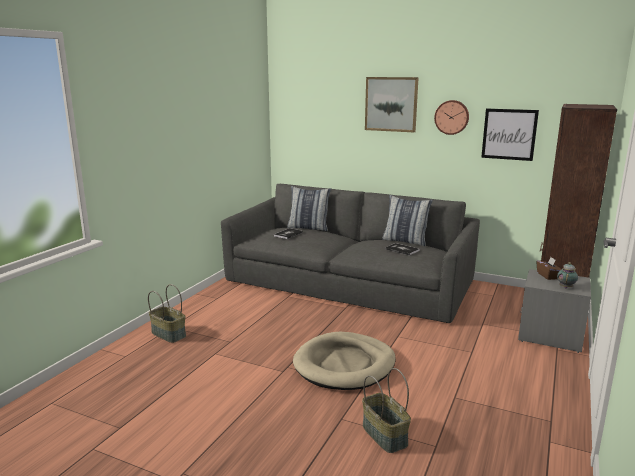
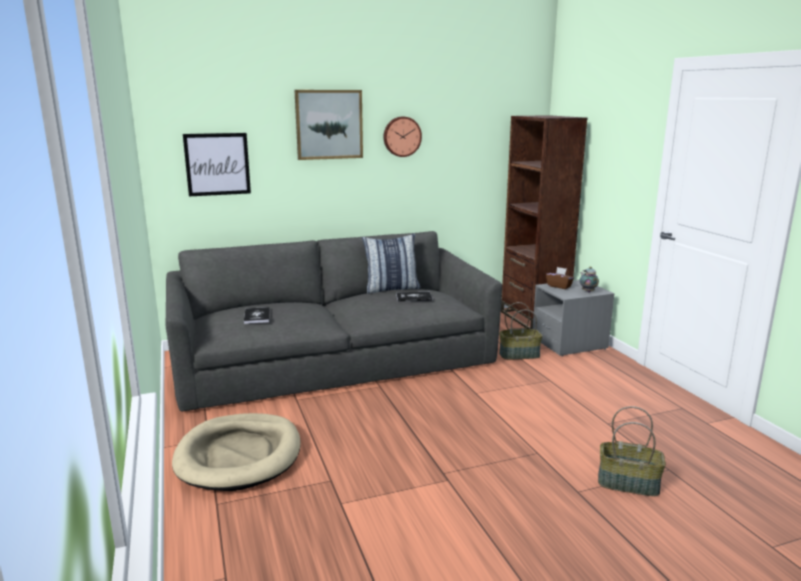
camera: 45 degrees left, 0 degrees up
basket [148,284,186,343] -> basket moved to [499,302,543,360]
pillow [287,186,331,231] -> none
beige dog bed [293,332,396,390] -> beige dog bed moved to [172,413,301,491]
picture [481,109,539,161] -> picture moved to [183,133,251,196]

